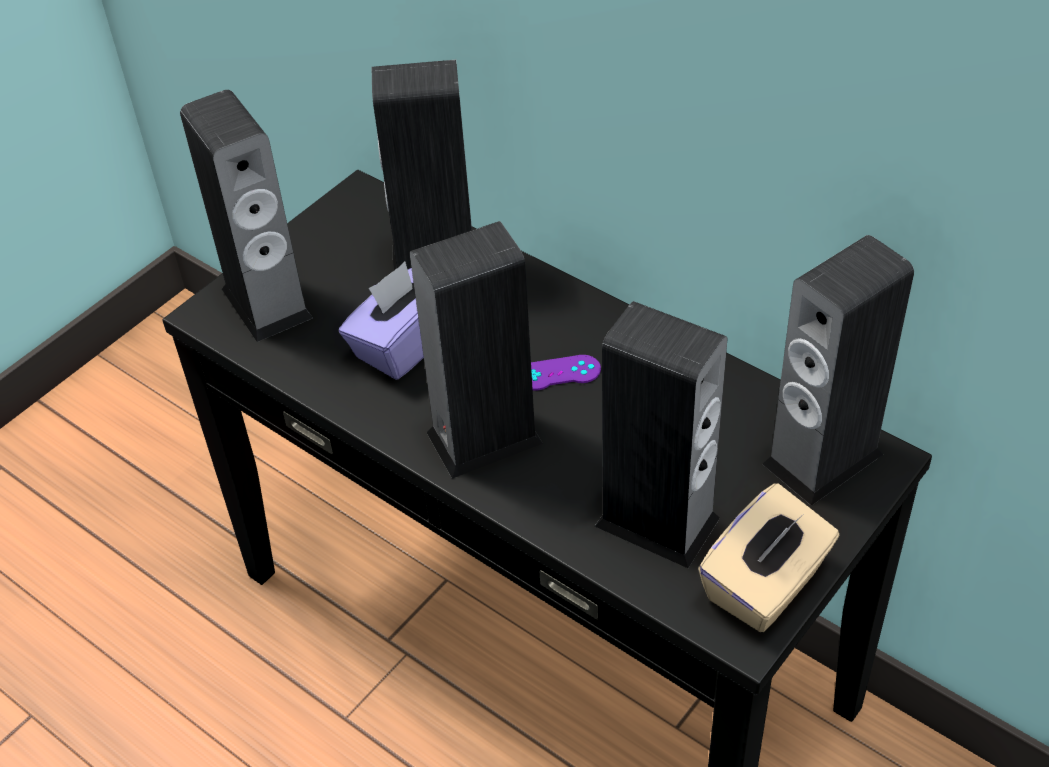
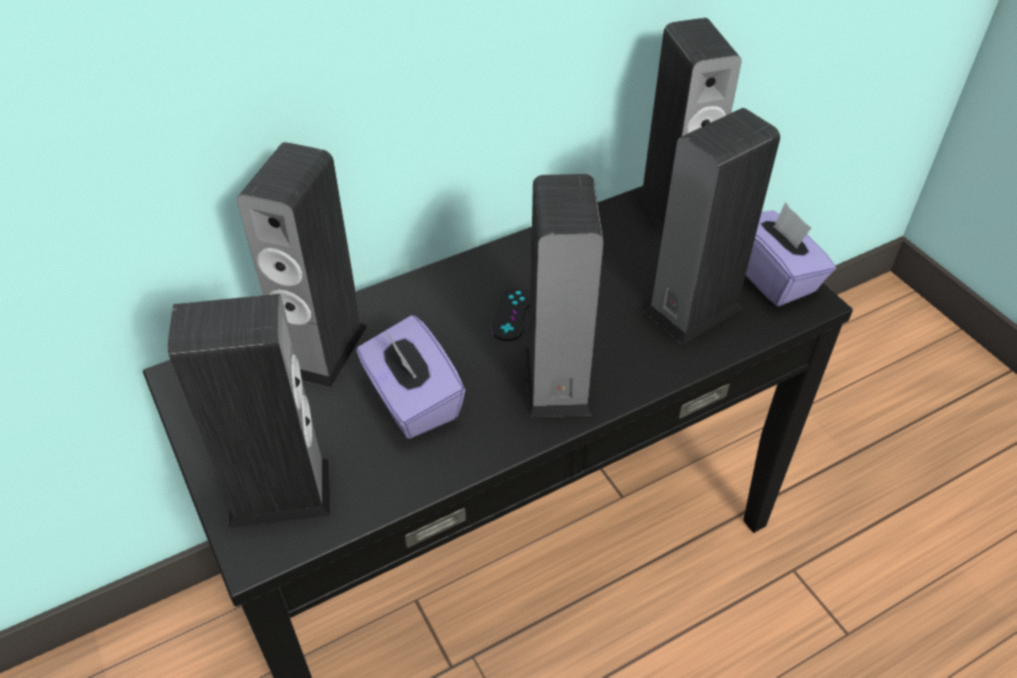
camera: 70 degrees left, 0 degrees up
purple game controller [531,355,601,391] -> black game controller [491,287,530,341]
beige tissue box [698,483,840,632] -> purple tissue box [745,202,836,307]

